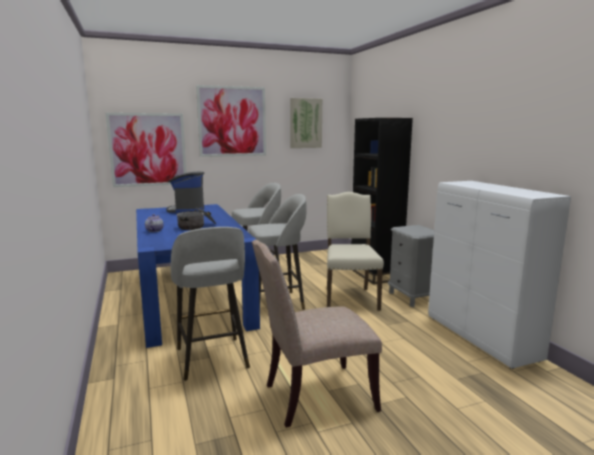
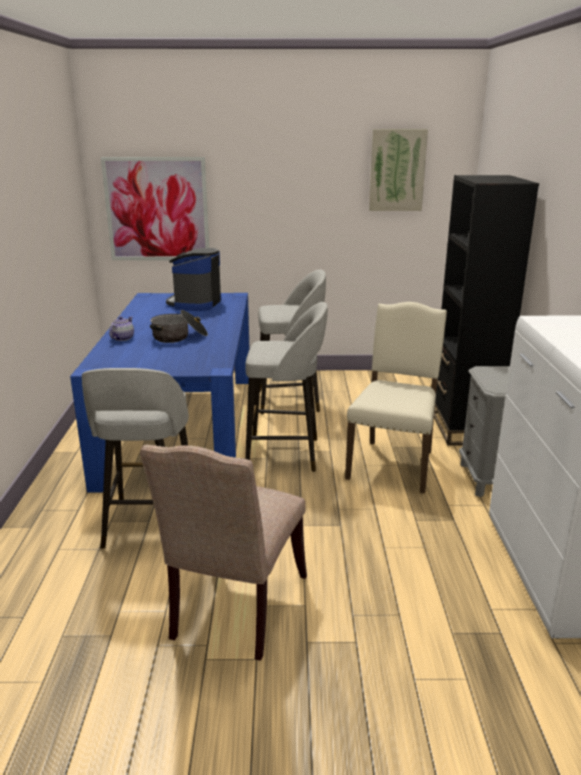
camera: 20 degrees right, 10 degrees up
picture [196,85,266,157] -> none
beige chair [252,240,382,428] -> beige chair turned 75 degrees counterclockwise [140,445,307,661]

